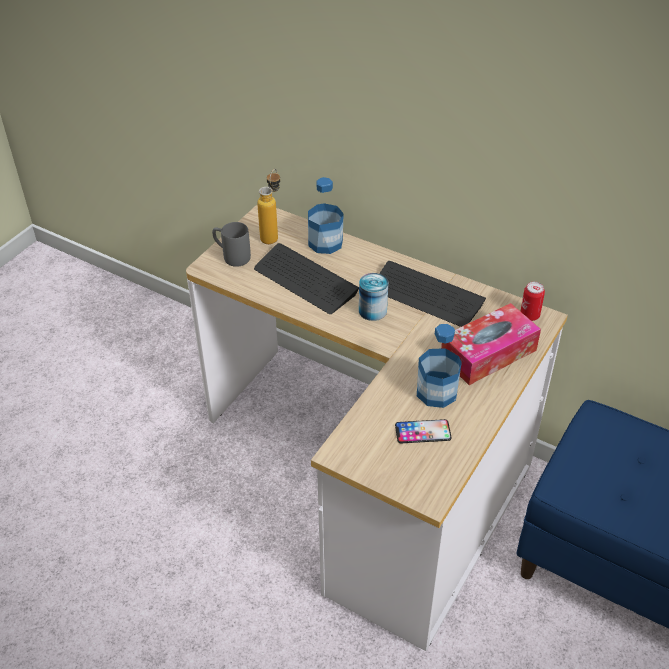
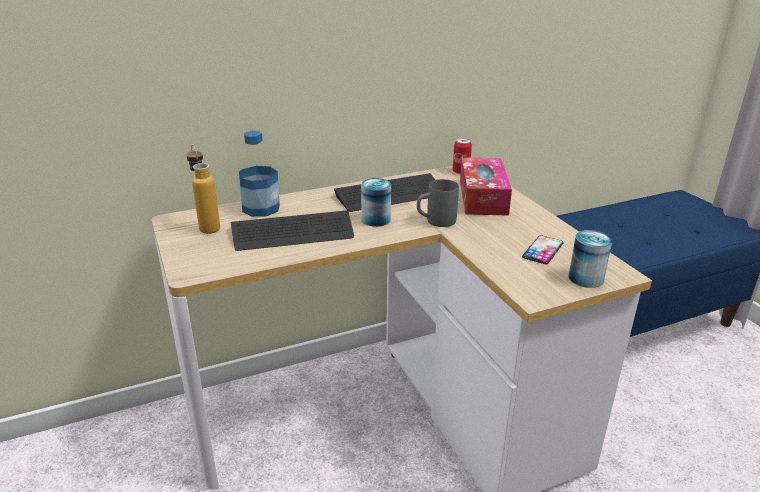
camera: 55 degrees left, 15 degrees down
grey mug [212,222,251,267] -> grey mug moved to [417,179,459,227]
bottle [417,324,462,408] -> none
none -> can [568,230,612,288]

